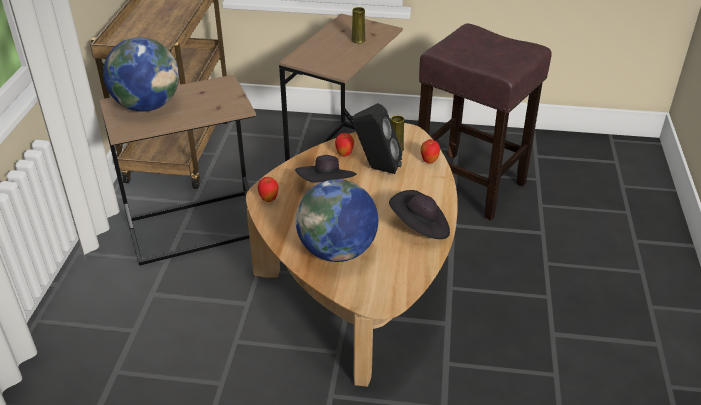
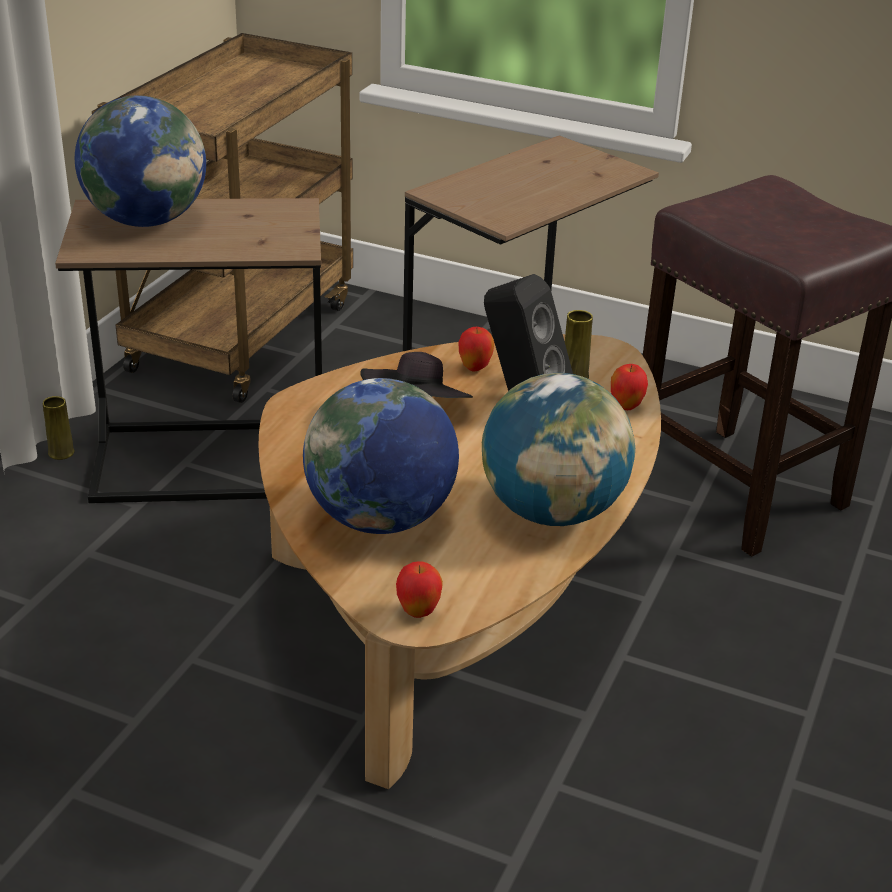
camera: 15 degrees right, 5 degrees down
apple [258,177,279,202] -> apple moved to [396,561,443,618]
yellow vase [351,7,365,43] -> yellow vase moved to [43,396,75,460]
black hat [389,190,450,239] -> globe [482,373,635,526]

